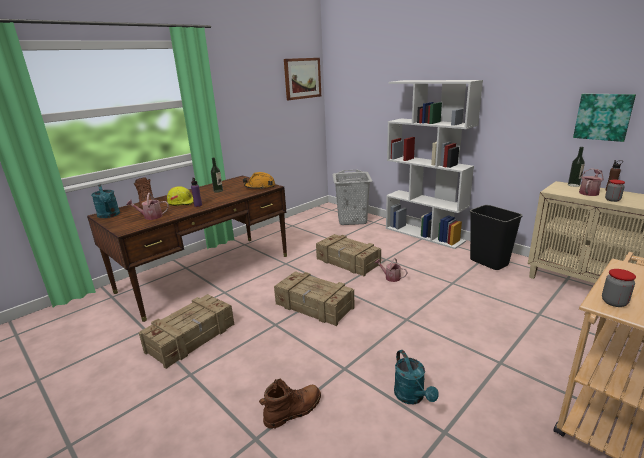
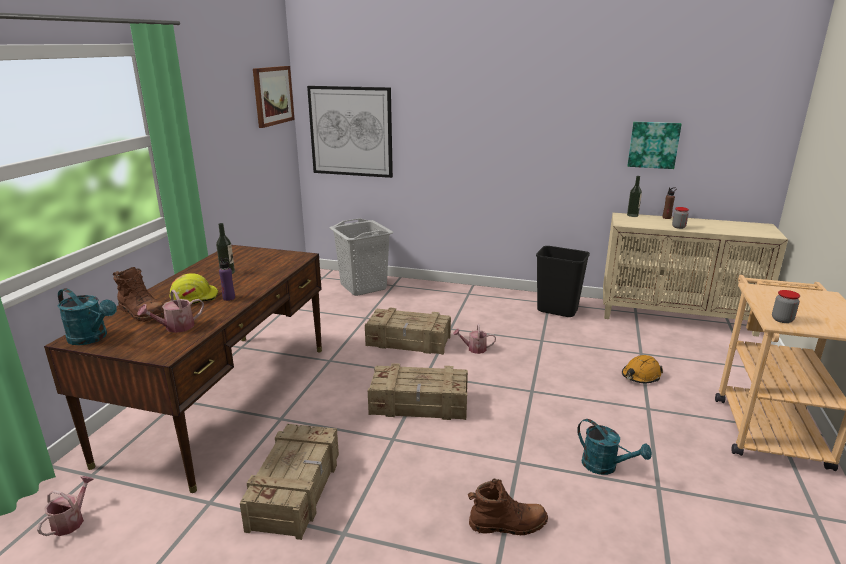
camera: 30 degrees left, 0 degrees up
orange hard hat [243,172,275,189] -> orange hard hat moved to [622,355,663,383]
brown boot [259,378,321,429] -> brown boot turned 60 degrees clockwise [468,479,548,535]
white bookcase [386,80,483,249] -> none
watering can [579,168,604,196] -> watering can moved to [37,476,94,536]
none -> picture [307,86,393,178]

